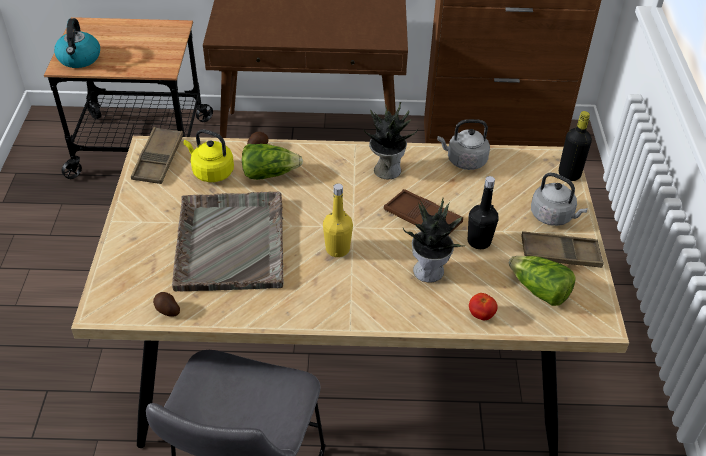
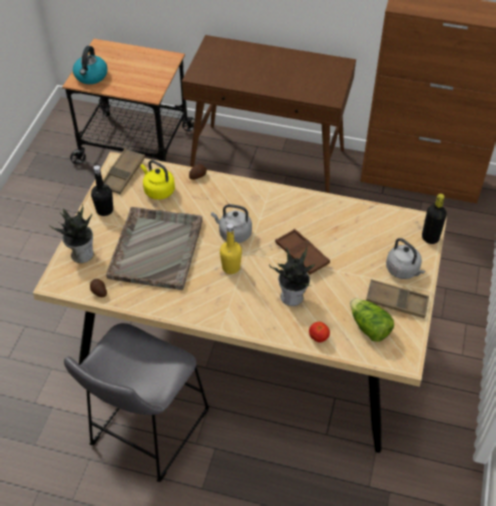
camera: 15 degrees right, 5 degrees up
lettuce [242,144,303,180] -> none
potted plant [364,102,418,179] -> potted plant moved to [49,203,94,263]
grey kettle [437,119,490,170] -> grey kettle moved to [211,204,252,243]
black bottle [468,176,498,249] -> black bottle moved to [91,165,113,216]

